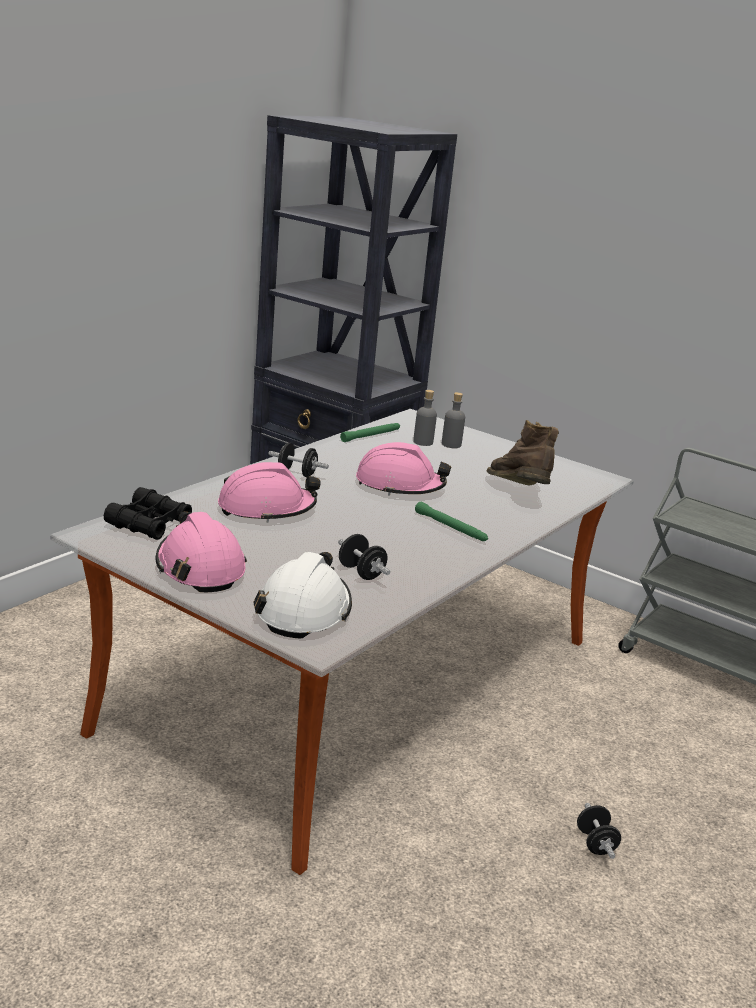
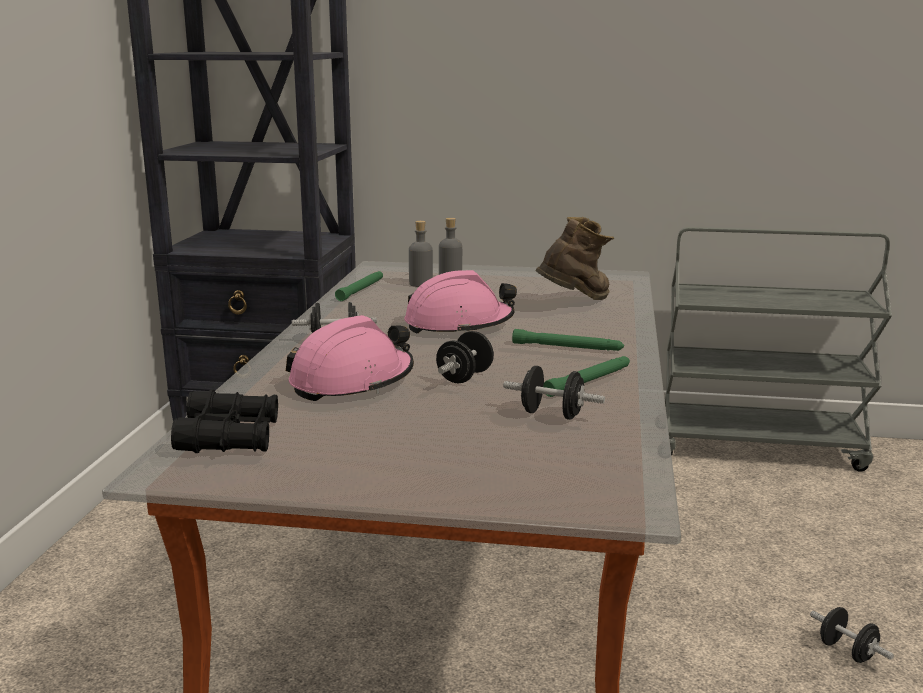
camera: 25 degrees left, 5 degrees down
pink hard hat [155,511,247,592] -> none
white hard hat [253,552,352,639] -> none
brown boot [486,420,559,485] -> brown boot turned 90 degrees clockwise [535,217,614,300]
none -> black dumbbell [436,331,494,383]
none -> green flashlight [544,356,630,397]

